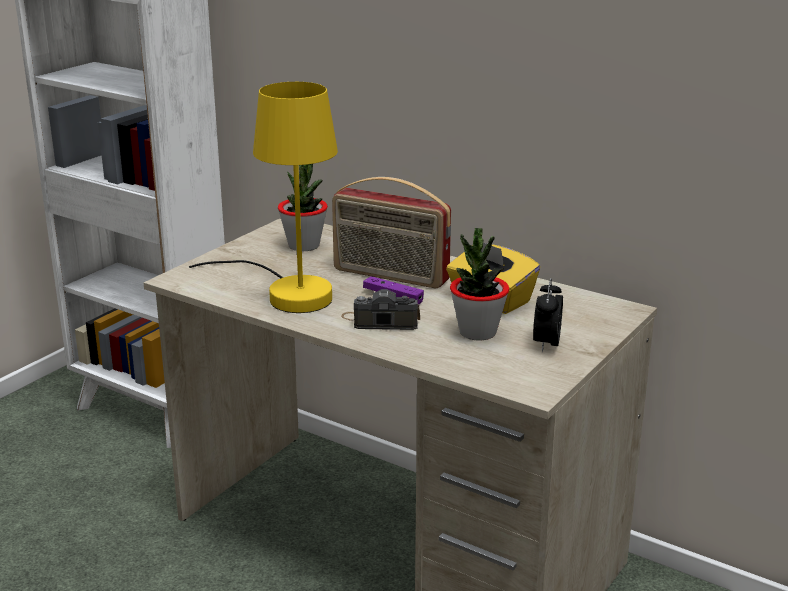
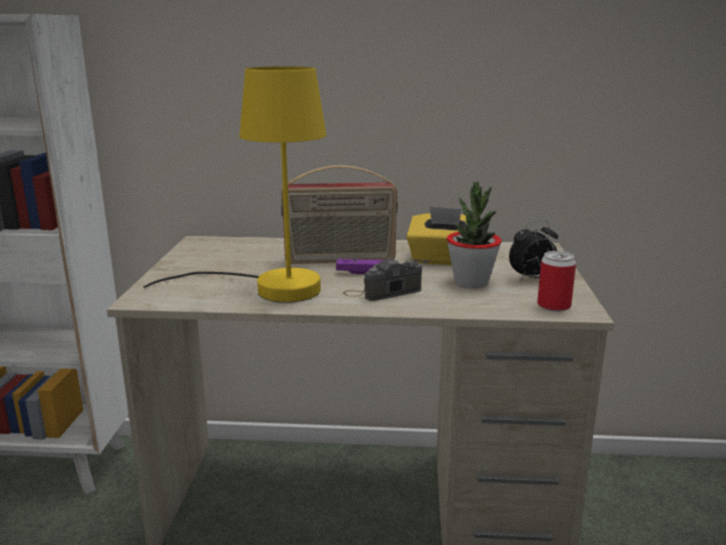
camera: 30 degrees left, 5 degrees down
potted plant [278,164,328,251] -> none
alarm clock [533,278,563,352] -> alarm clock turned 90 degrees counterclockwise [509,220,558,281]
none -> can [537,251,576,312]

